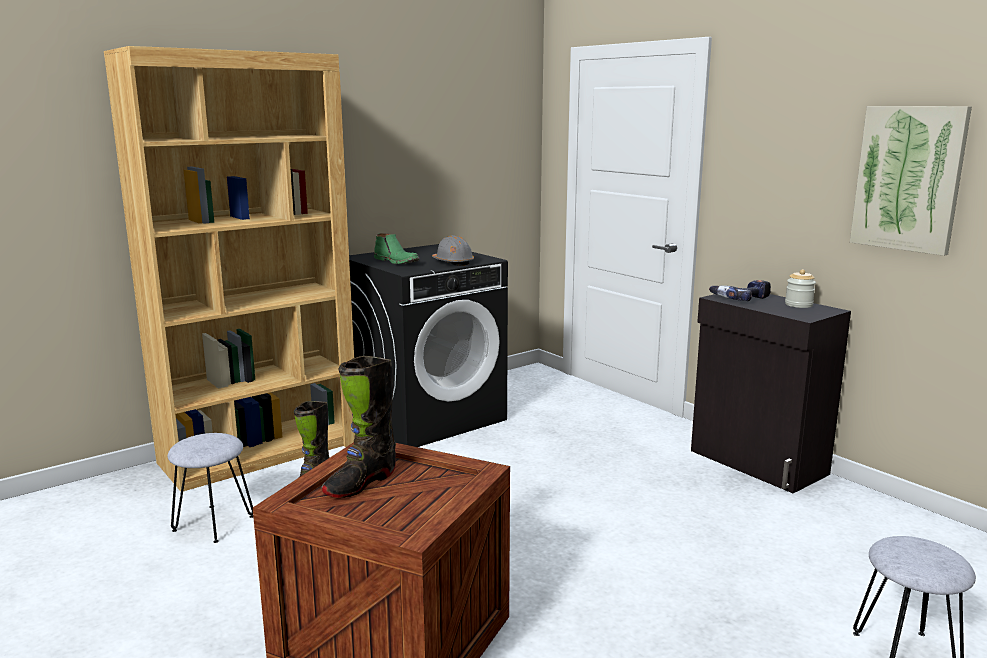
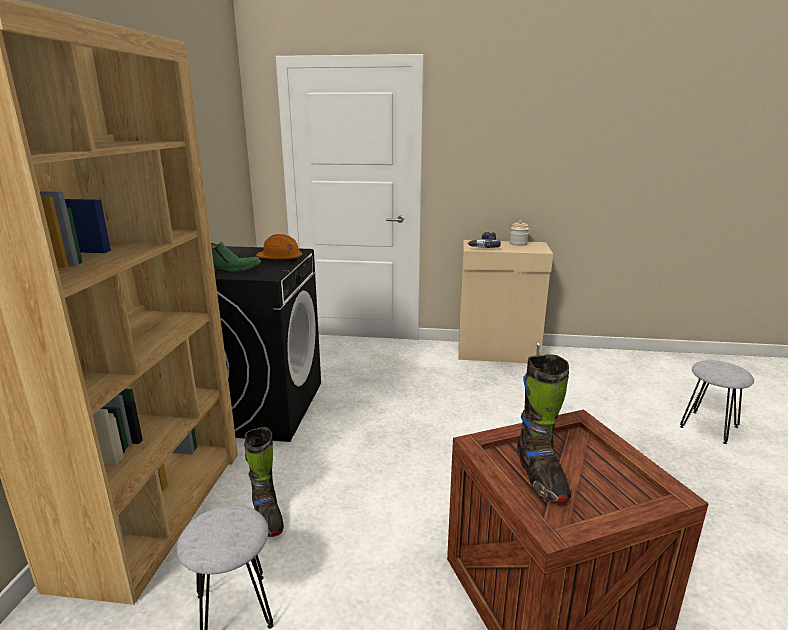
camera: 45 degrees left, 5 degrees up
grey hard hat [432,235,474,266] -> orange hard hat [256,234,302,262]
black cabinet [691,288,851,493] -> beige cabinet [458,240,553,363]
picture [850,106,972,256] -> none

